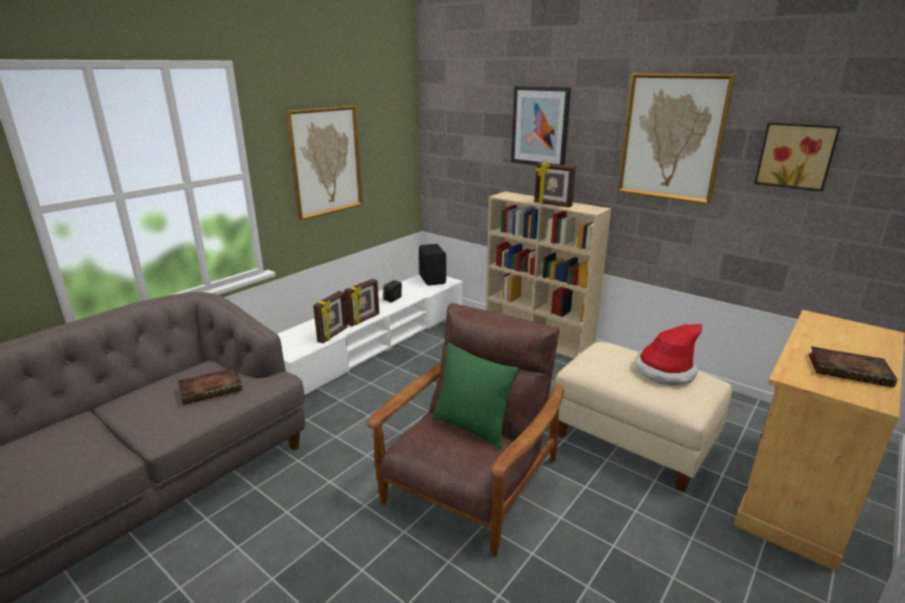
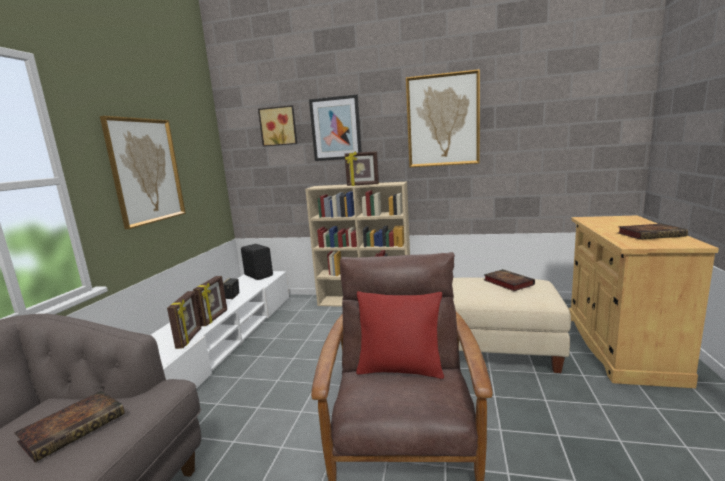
camera: 25 degrees left, 10 degrees down
green pillow [432,343,519,449] -> red pillow [356,291,444,379]
hat [634,324,702,386] -> book [484,269,535,291]
picture [754,122,841,191] -> picture moved to [258,105,297,147]

